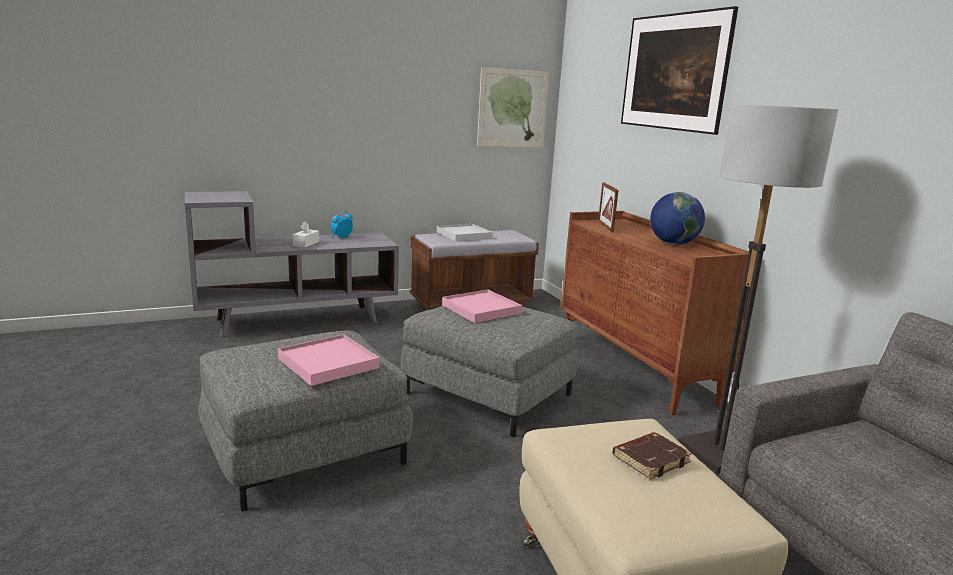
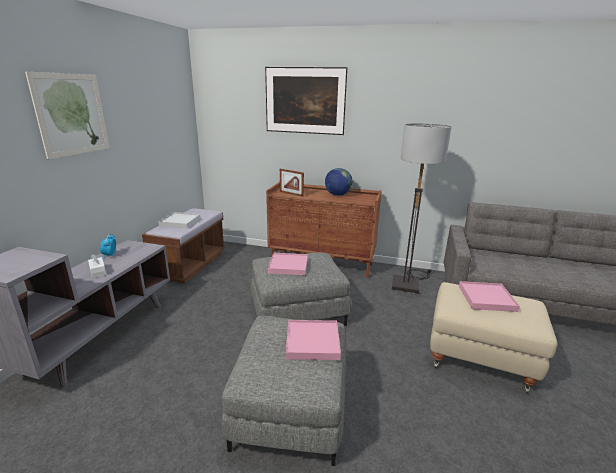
camera: 50 degrees left, 5 degrees up
picture [477,67,549,147] -> picture moved to [25,72,109,160]
brown book [613,432,692,480] -> pink tray [459,281,520,312]

